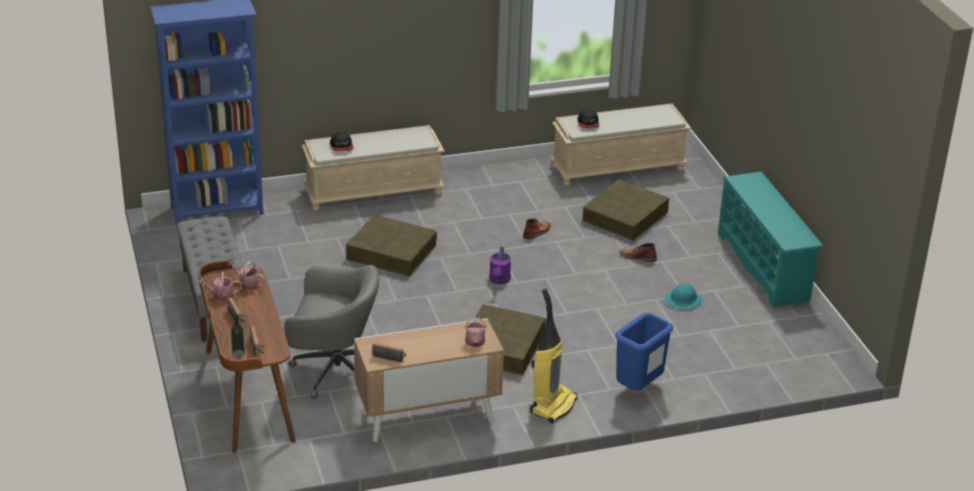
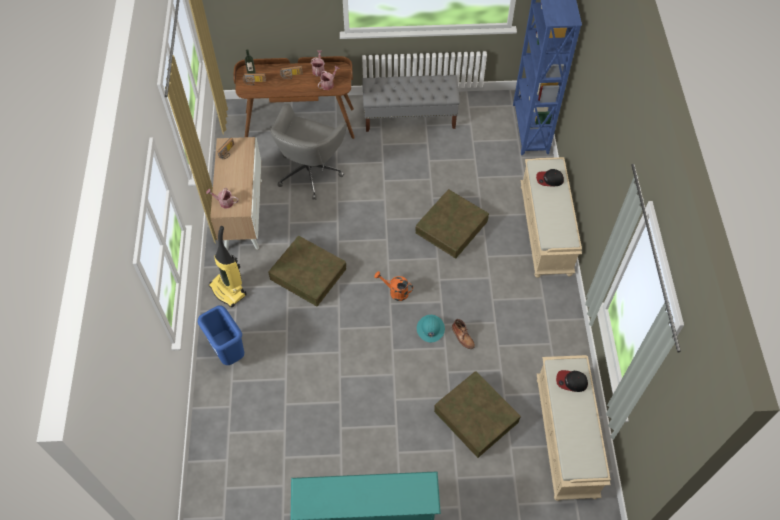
camera: 105 degrees right, 25 degrees up
purple watering can [489,247,511,284] -> orange watering can [374,271,413,301]
brown boot [619,243,657,262] -> none
turquoise hard hat [665,284,702,309] -> turquoise hard hat moved to [417,315,445,342]

